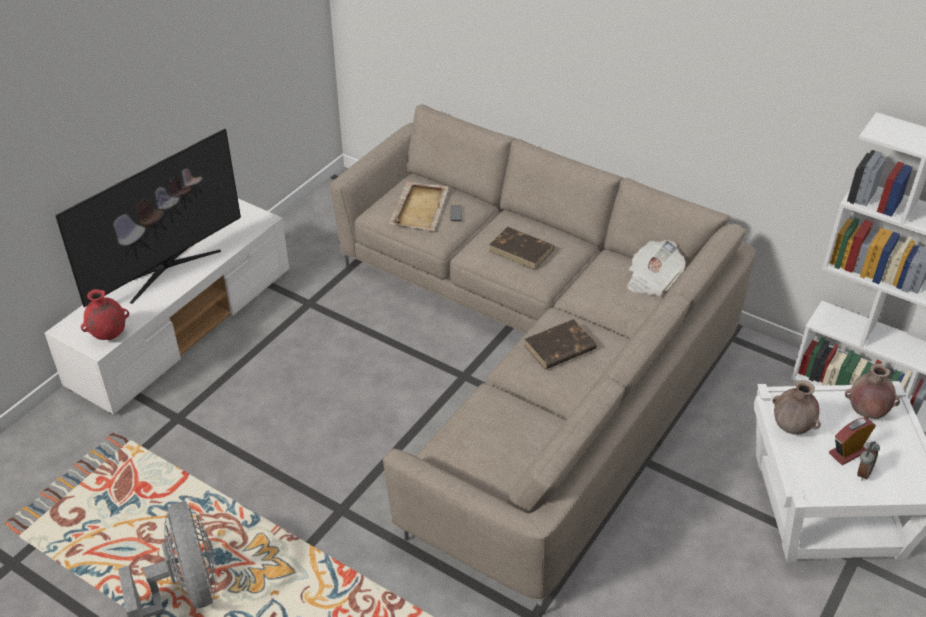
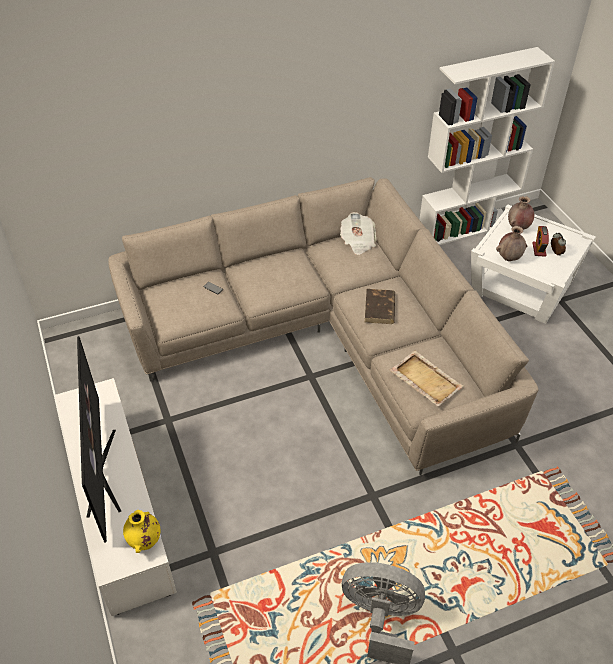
camera: 55 degrees left, 5 degrees up
red vase [81,289,129,340] -> yellow vase [123,510,161,553]
beige tray [389,181,449,231] -> beige tray moved to [390,351,464,406]
brown book [489,227,555,270] -> none

